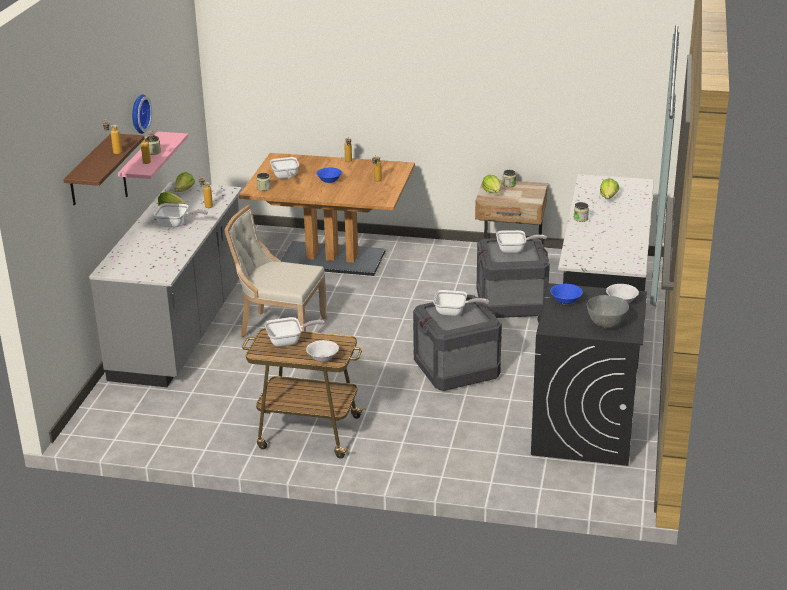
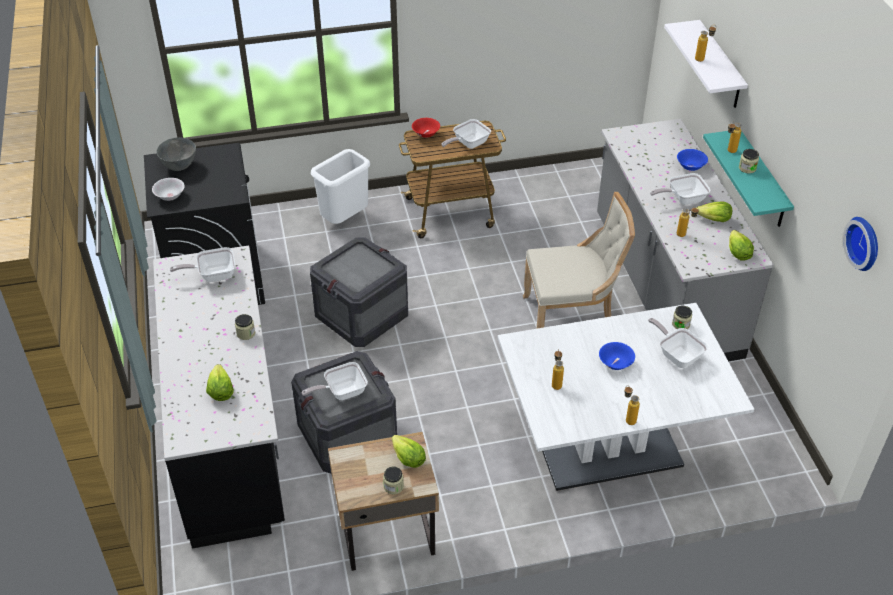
camera: 155 degrees right, 15 degrees up
brown shelf [63,133,145,206] -> white shelf [664,20,748,108]
pink shelf [118,131,188,197] -> turquoise shelf [703,131,794,227]
wall clock [132,95,152,134] -> wall clock moved to [843,217,878,271]
brown dining table [239,153,415,276] -> white dining table [498,303,754,491]
white bowl [306,340,339,362] -> red bowl [412,118,440,138]
frying pan [433,290,489,316] -> frying pan moved to [170,247,235,282]
blue bowl [550,284,583,305] -> blue bowl moved to [677,149,708,171]
none -> white trash can [311,149,370,224]

